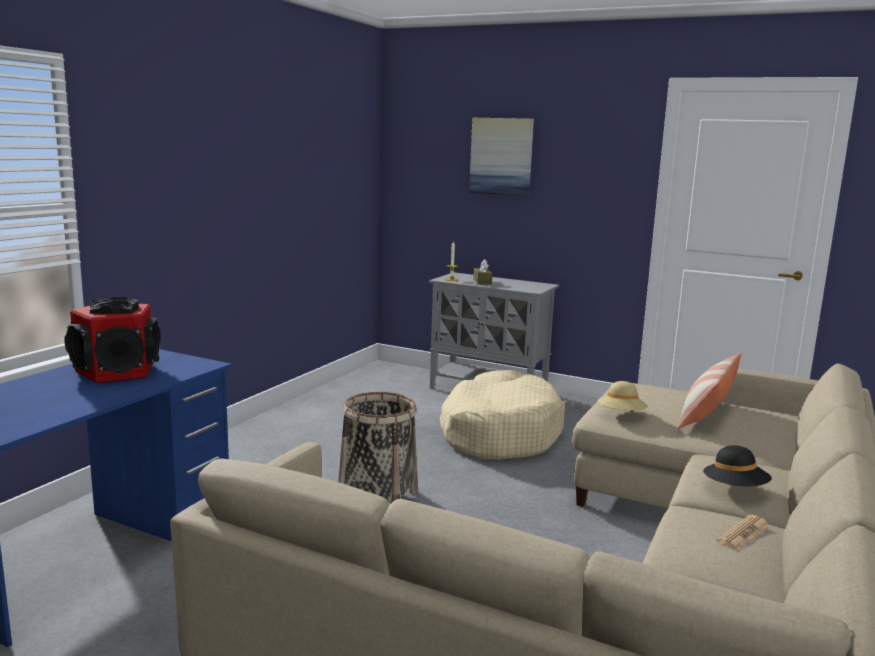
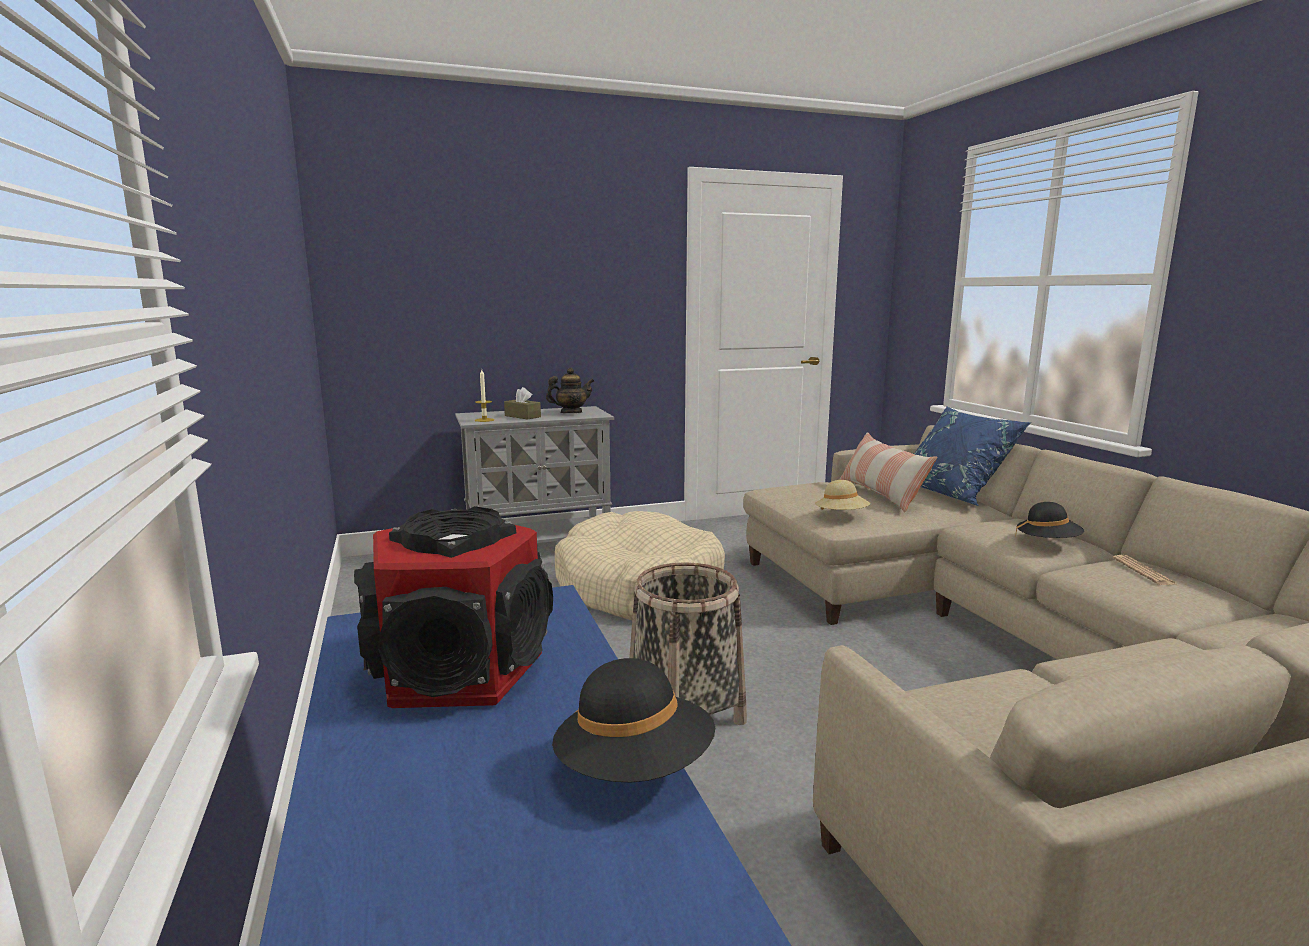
camera: 45 degrees left, 0 degrees up
picture [469,118,534,196] -> none
none -> teapot [546,368,594,413]
none -> black hat [552,658,715,783]
none -> blue pillow [913,407,1031,506]

